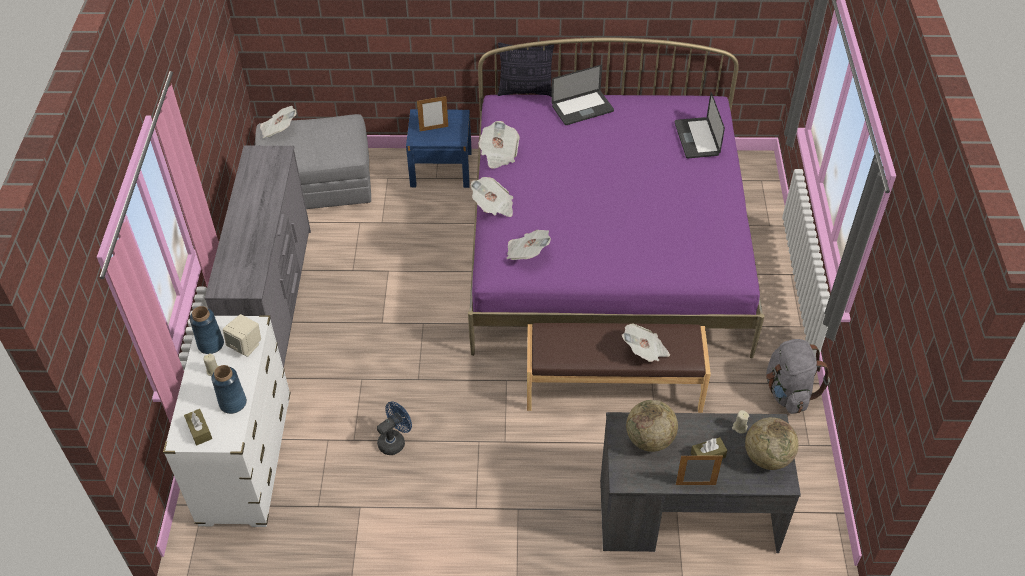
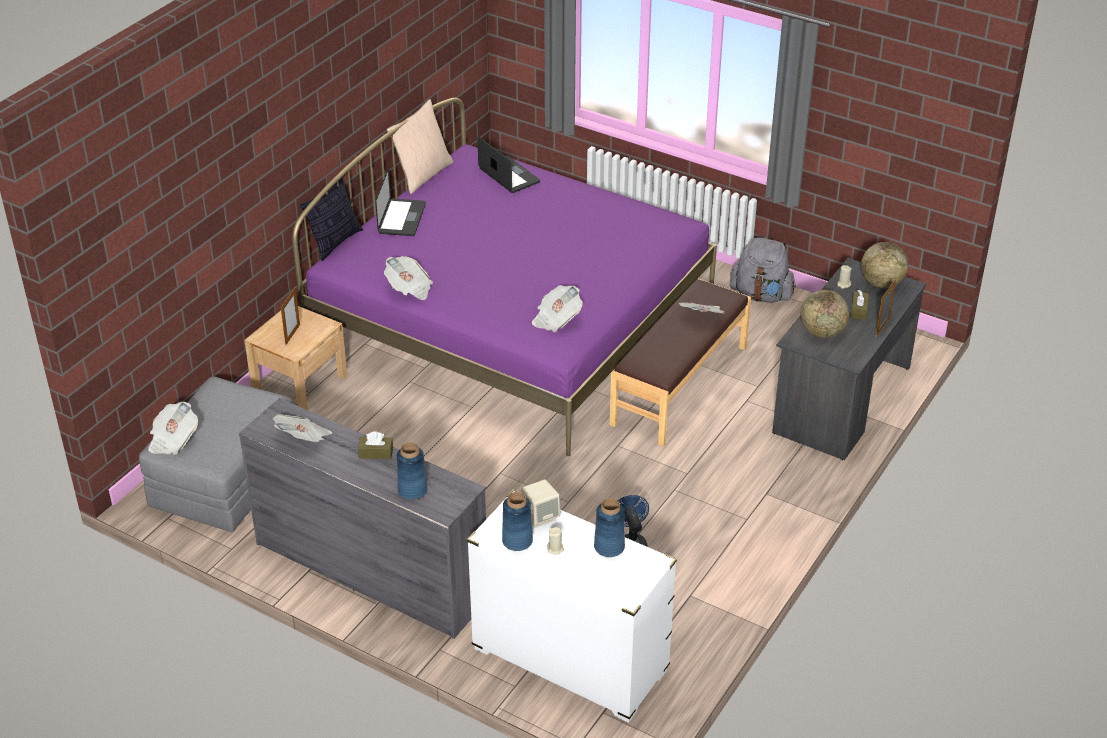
camera: 60 degrees left, 10 degrees down
brown tissue box [184,409,212,446] -> brown tissue box moved to [358,431,393,459]
blue nightstand [406,109,472,188] -> beige nightstand [244,306,347,410]
newspaper [471,177,513,217] -> newspaper moved to [273,414,332,442]
laptop [675,92,725,158] -> laptop turned 150 degrees counterclockwise [477,136,540,193]
none -> beige pillow [387,99,453,194]
none -> blue vase [397,442,428,500]

